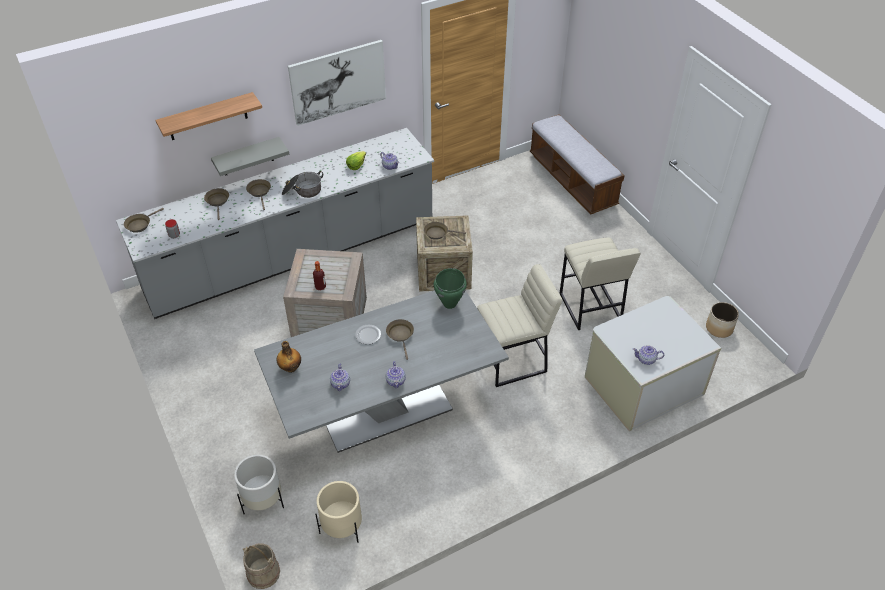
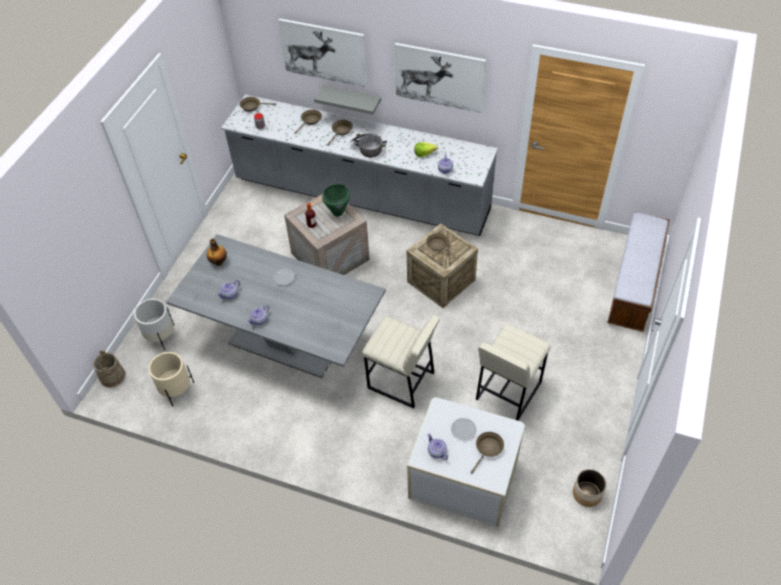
camera: 50 degrees right, 5 degrees up
shelf [155,92,262,140] -> picture [278,18,367,87]
brown frying pan [386,319,414,360] -> brown frying pan moved to [471,432,504,473]
green cooking pot [434,268,467,309] -> green cooking pot moved to [322,184,350,216]
none -> plate [451,418,476,441]

